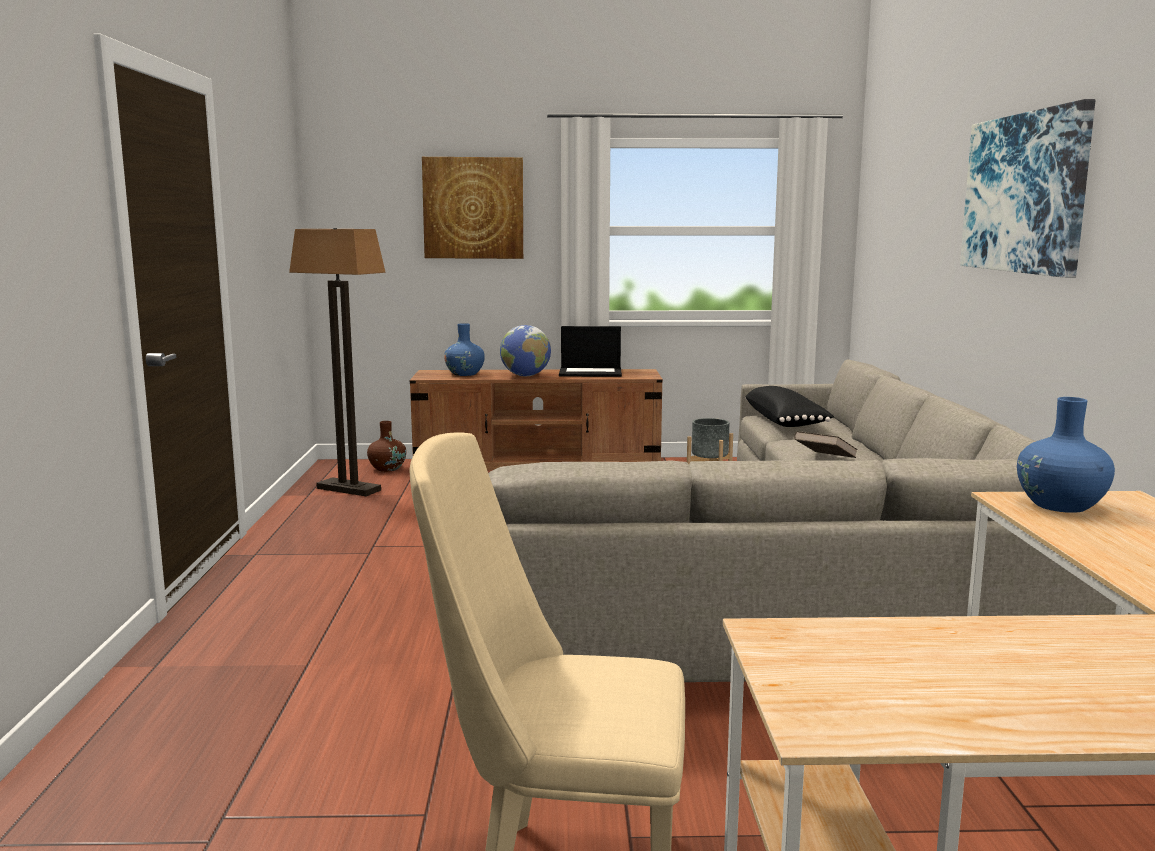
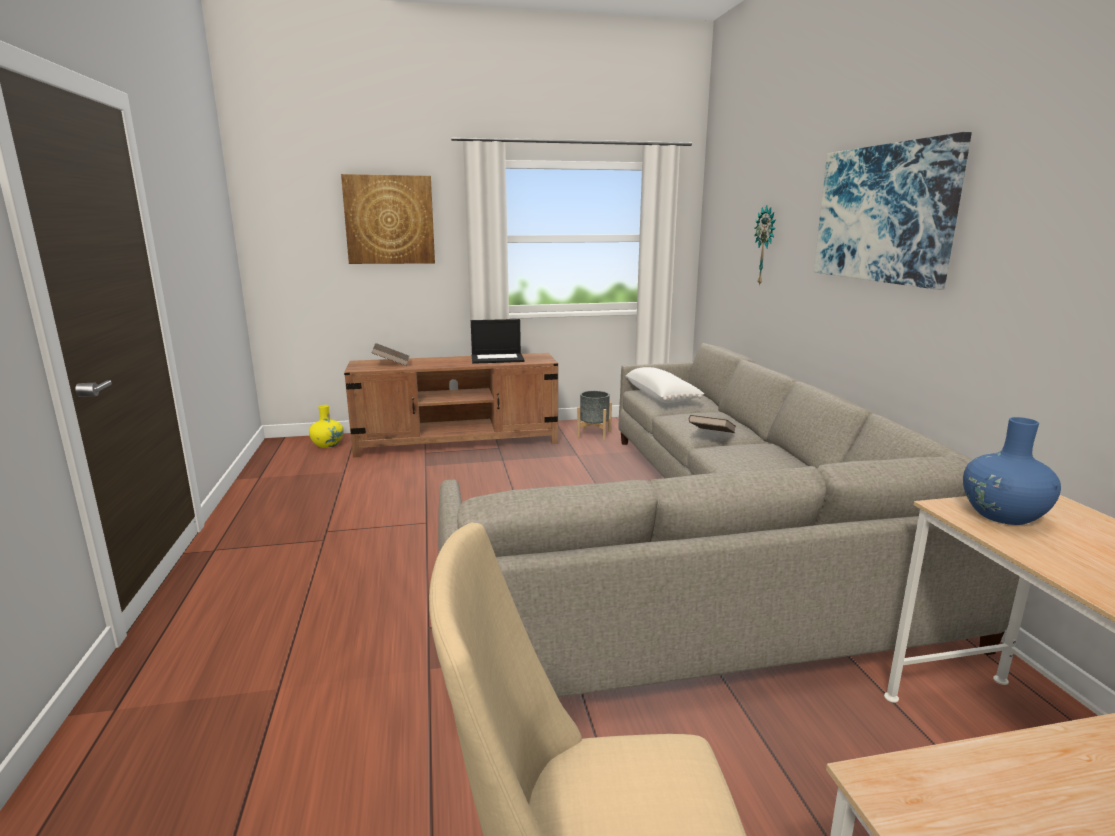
camera: 10 degrees left, 5 degrees up
floor lamp [289,228,386,496] -> none
brown vase [367,421,406,472] -> yellow vase [309,405,344,448]
blue vase [444,323,485,376] -> brown book [372,343,409,366]
globe [500,325,551,376] -> none
black pillow [745,386,834,427] -> white pillow [626,367,704,403]
none -> wall clock [754,206,776,286]

